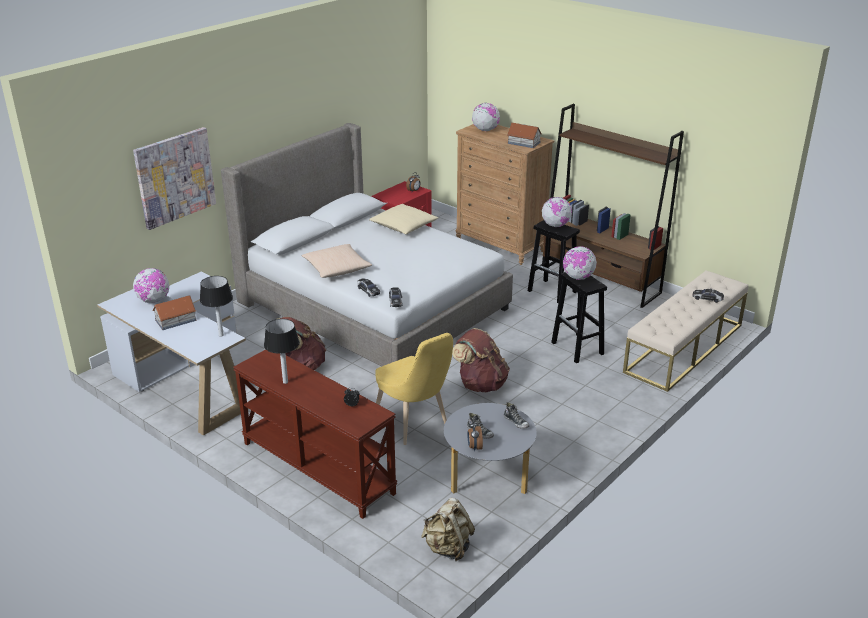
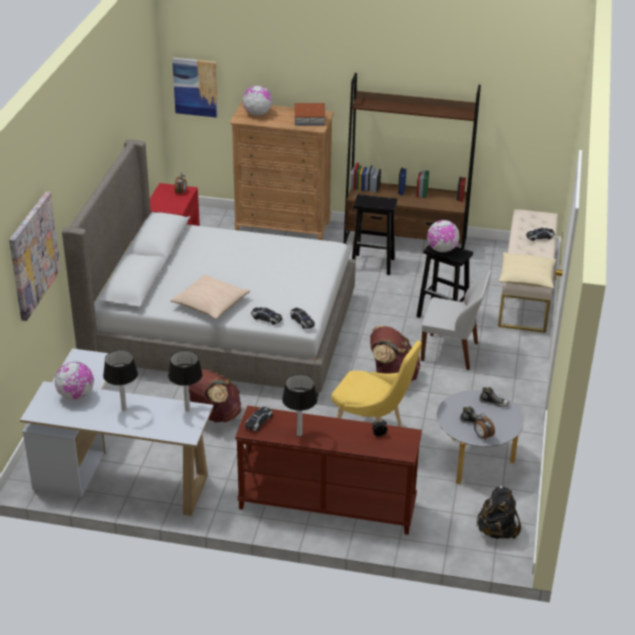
camera: 30 degrees left, 5 degrees up
toy house [152,295,197,330] -> table lamp [103,350,138,411]
beige pillow [369,204,438,234] -> beige pillow moved to [499,252,556,289]
beige backpack [421,498,475,561] -> black backpack [476,486,521,539]
globe [542,197,572,227] -> none
none -> picture [172,58,218,118]
none -> toy car [245,407,273,431]
none -> white chair [421,270,492,370]

